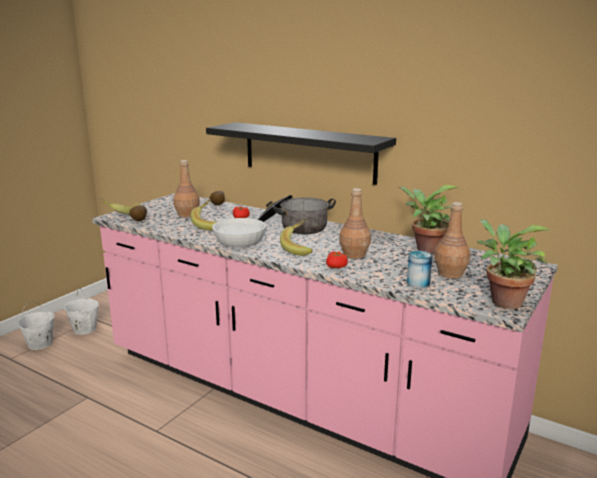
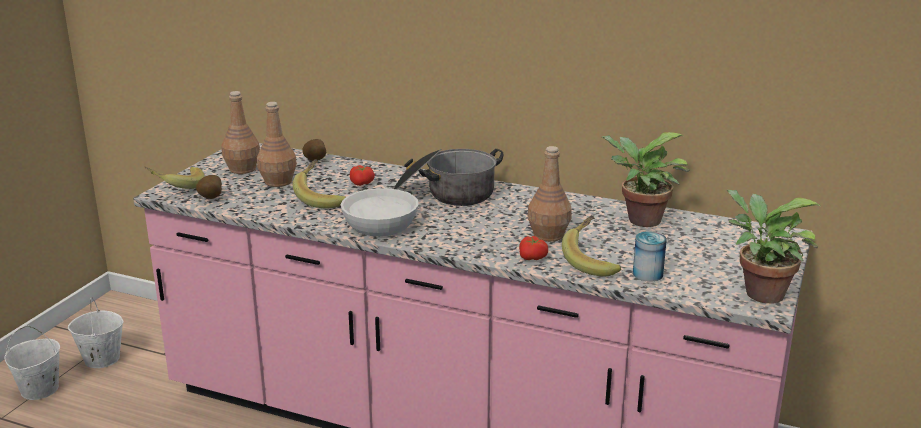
camera: 10 degrees left, 5 degrees up
black shelf [206,122,396,185] -> none
banana [280,219,313,256] -> banana moved to [562,215,621,277]
brown bottle [434,202,470,278] -> brown bottle moved to [221,91,260,174]

